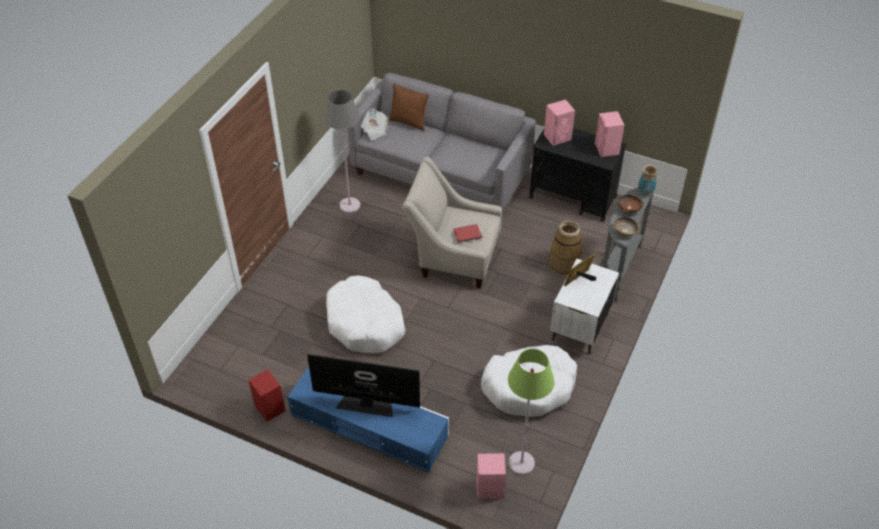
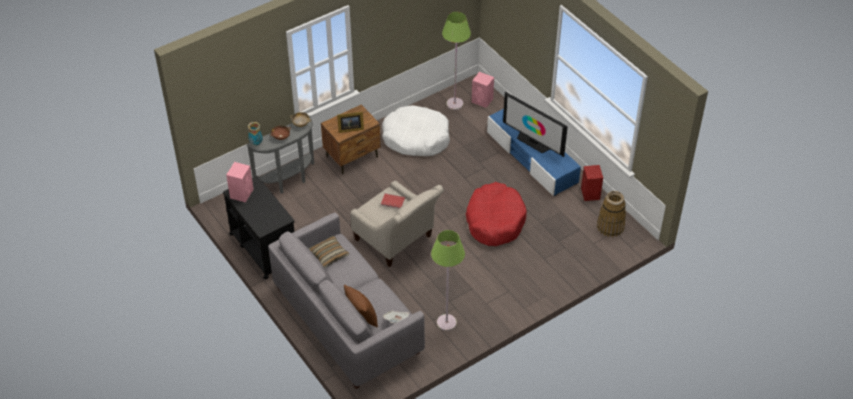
camera: 150 degrees left, 0 degrees up
grey floor lamp [324,90,360,213] -> green floor lamp [431,230,465,331]
white dog bed [326,275,405,354] -> red dog bed [465,182,527,246]
pink speaker [544,100,575,146] -> none
basket [548,220,582,276] -> basket moved to [597,191,626,237]
white nightstand [550,259,619,354] -> brown nightstand [321,104,381,174]
none -> pillow [308,236,349,268]

